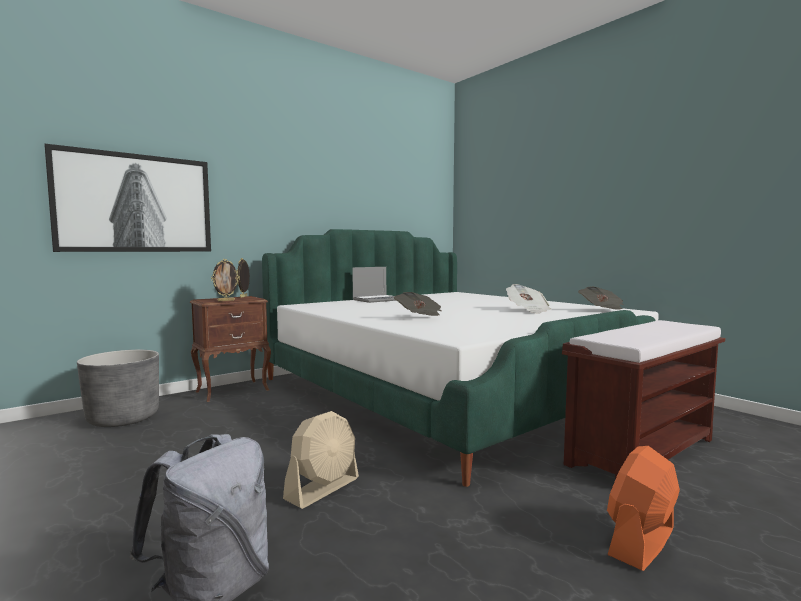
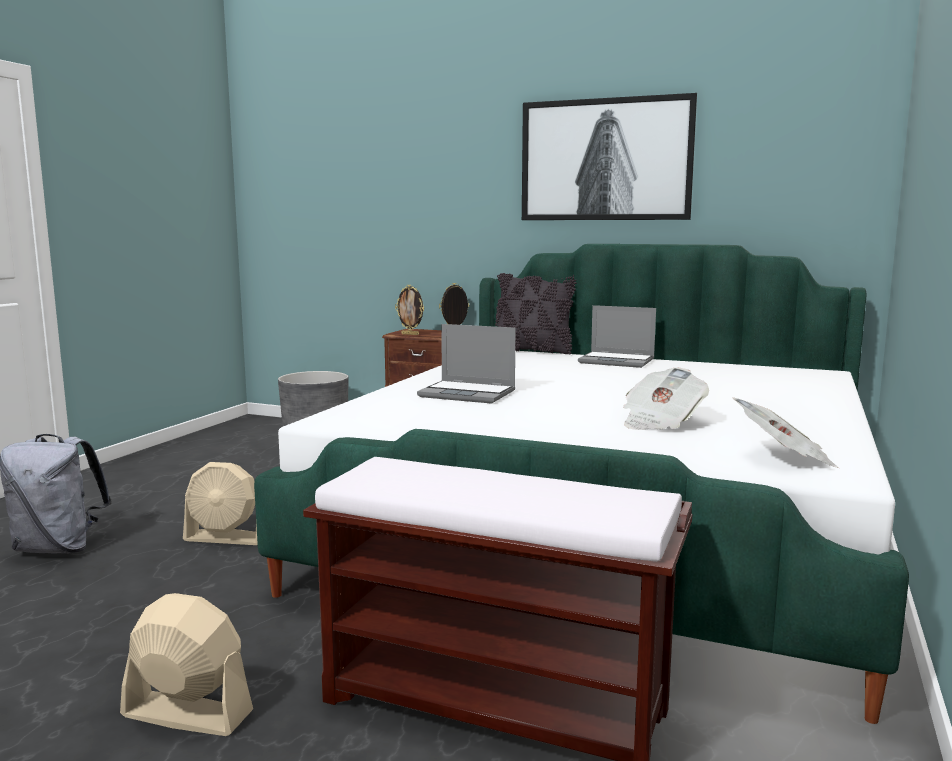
camera: 60 degrees right, 5 degrees up
picture [44,144,211,252] -> picture moved to [522,93,697,220]
newspaper [394,292,442,316] -> laptop [417,324,516,404]
orange fan [607,446,680,571] -> beige fan [120,593,253,736]
none -> black pillow [495,273,576,355]

